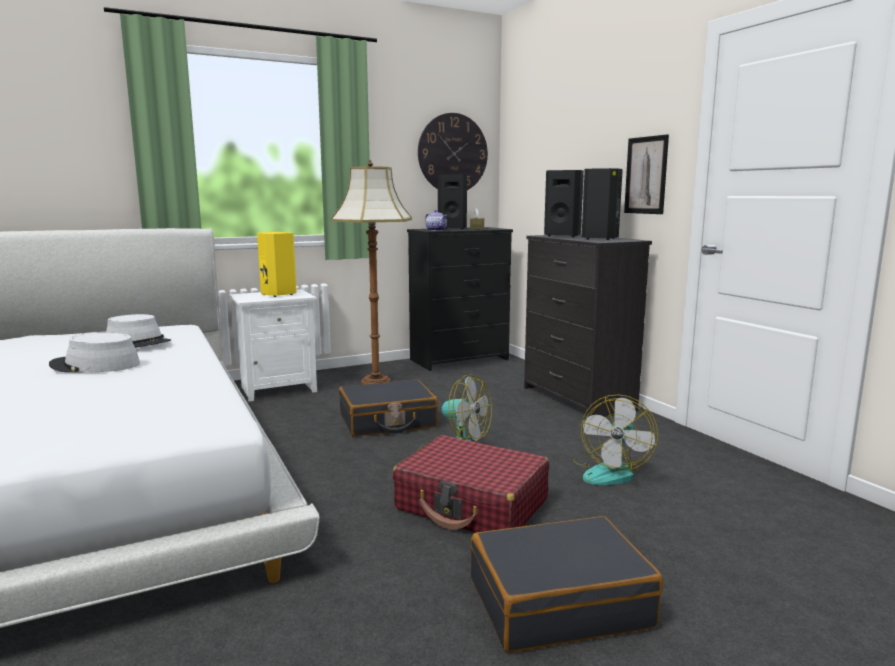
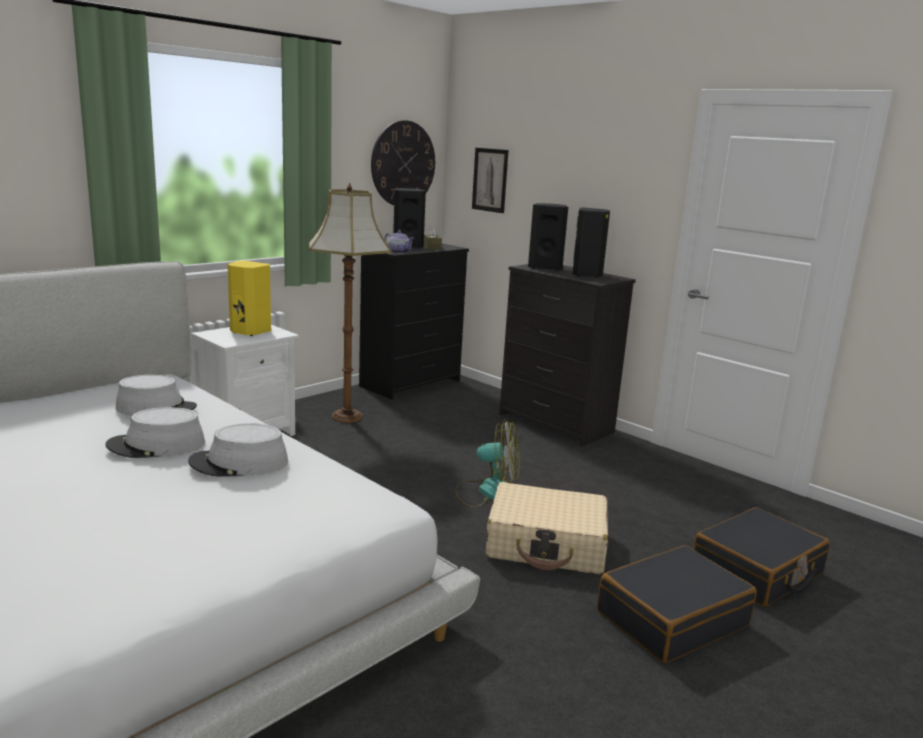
camera: 20 degrees left, 5 degrees up
black suitcase [339,379,438,436] -> black suitcase moved to [693,507,830,606]
red suitcase [392,435,549,533] -> beige suitcase [486,482,608,574]
fan [573,395,658,485] -> none
picture [624,134,669,214] -> picture moved to [472,148,509,213]
none -> grey hat [188,423,288,477]

